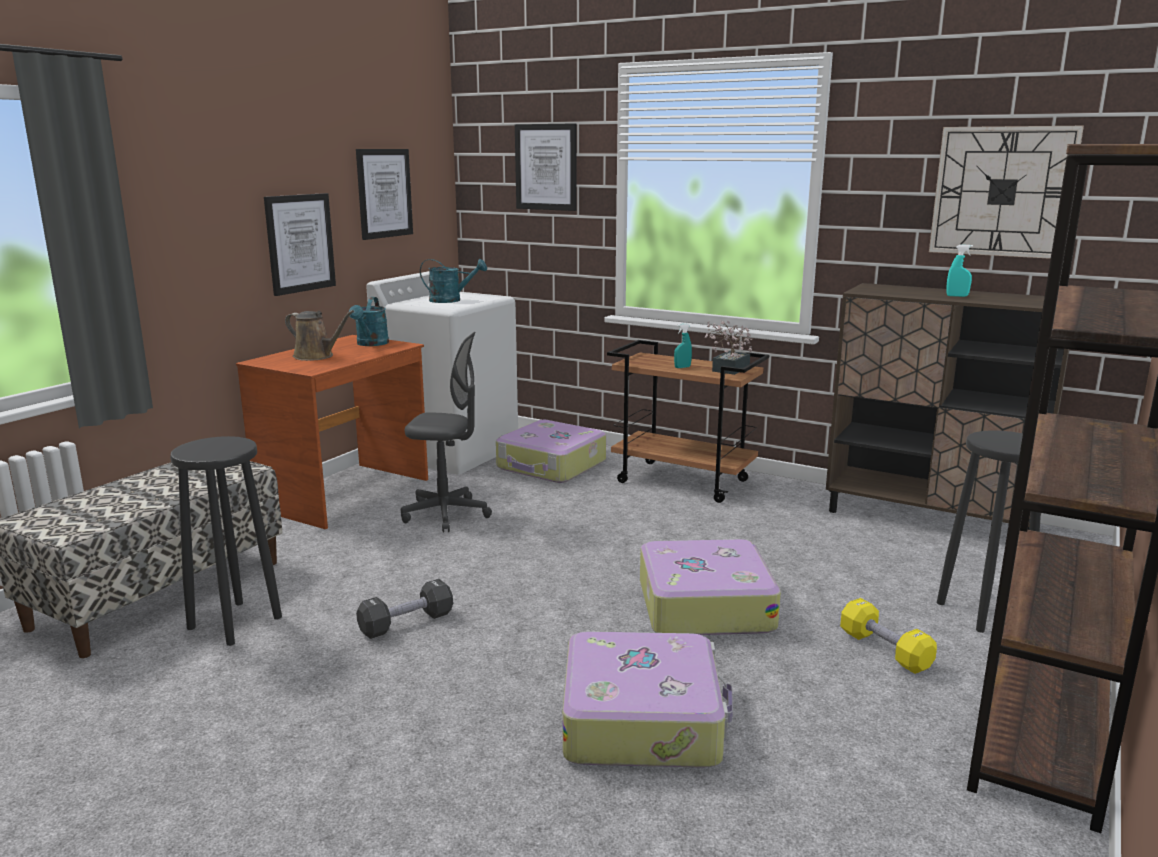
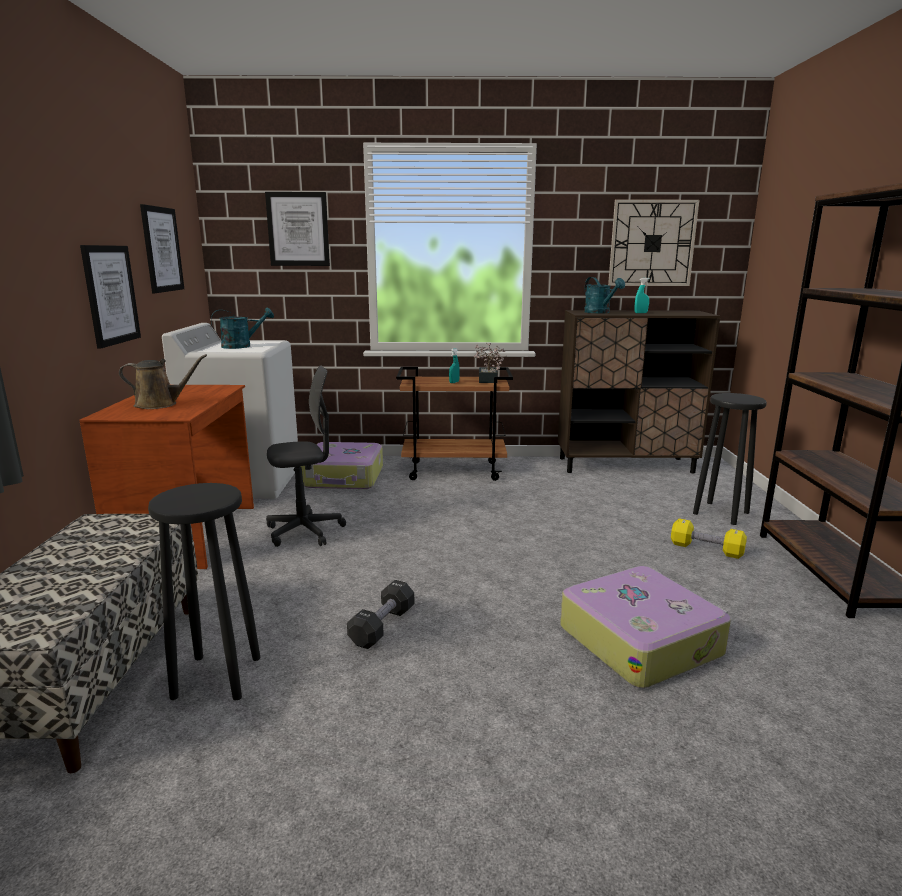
camera: 30 degrees left, 0 degrees up
turquoise watering can [349,297,389,346] -> turquoise watering can moved to [584,277,625,313]
suitcase [640,539,781,635] -> none

